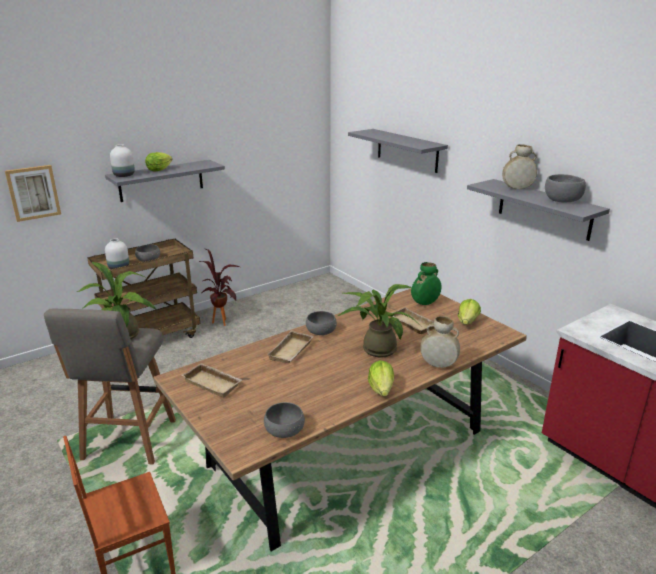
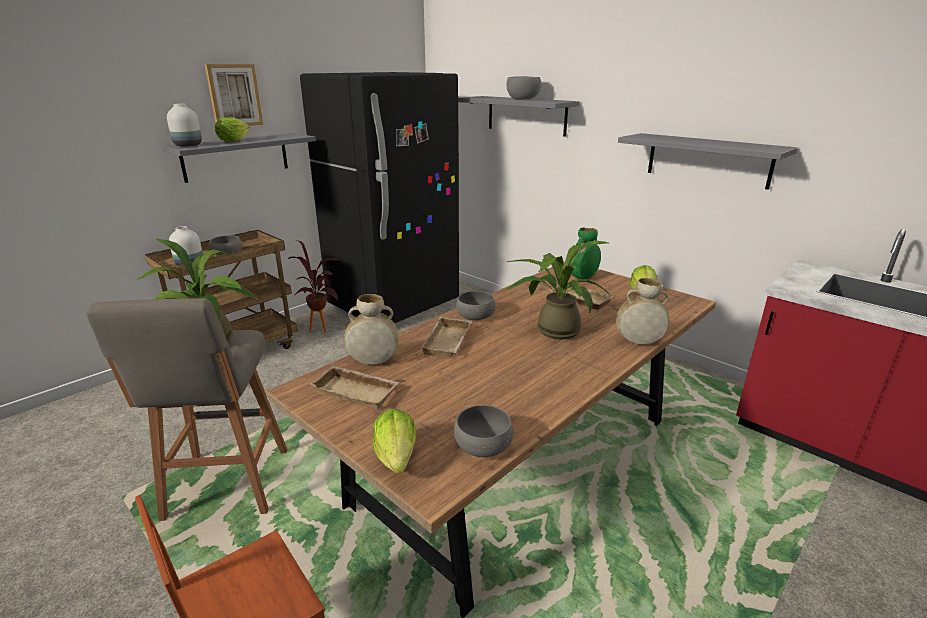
camera: 10 degrees left, 0 degrees up
picture [5,165,61,222] -> picture moved to [205,64,263,126]
lettuce [368,360,394,396] -> lettuce moved to [373,409,416,473]
beige vase [502,144,537,189] -> beige vase moved to [344,294,399,365]
grey bowl [545,174,586,202] -> grey bowl moved to [506,76,541,100]
none -> black fridge [300,72,459,323]

